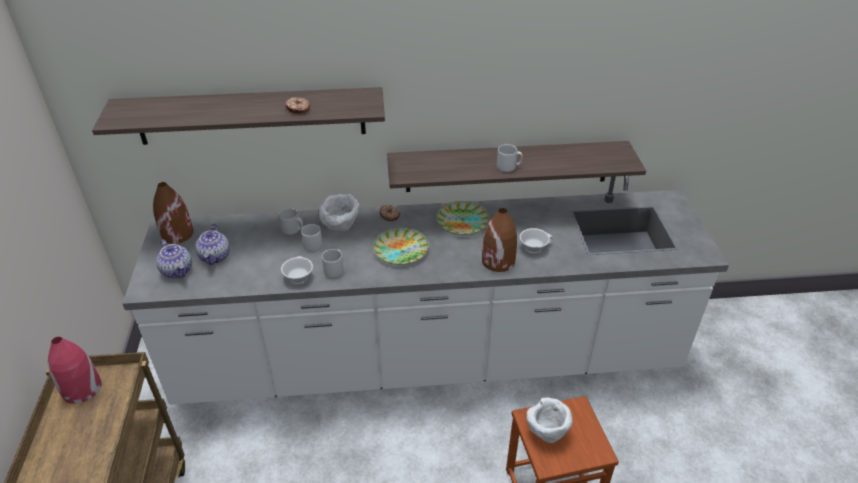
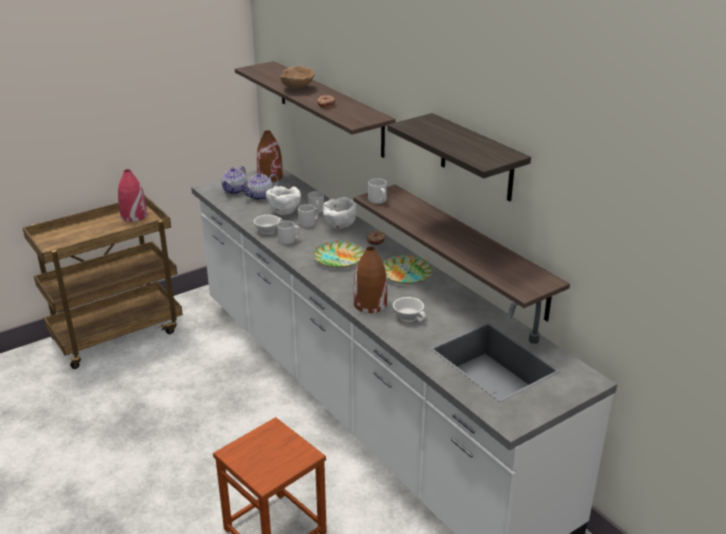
camera: 60 degrees right, 10 degrees down
grey mug [497,144,522,172] -> grey mug moved to [368,178,387,204]
white bowl [527,397,573,443] -> white bowl moved to [266,186,301,215]
none -> brown bowl [280,66,314,89]
none -> shelf [387,113,531,201]

